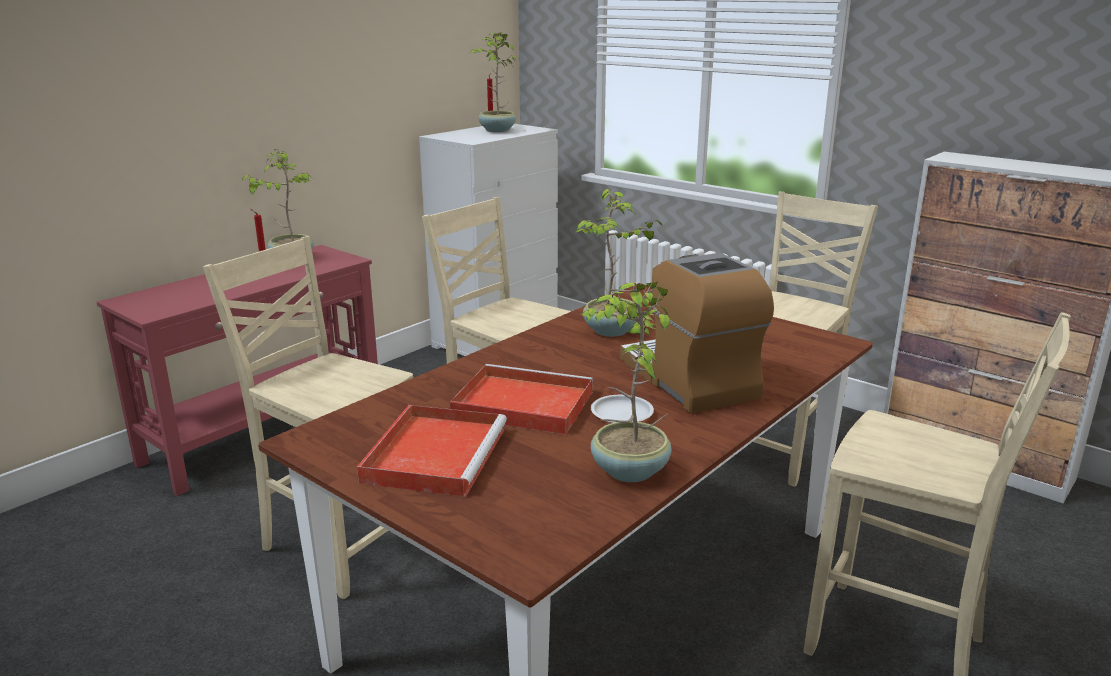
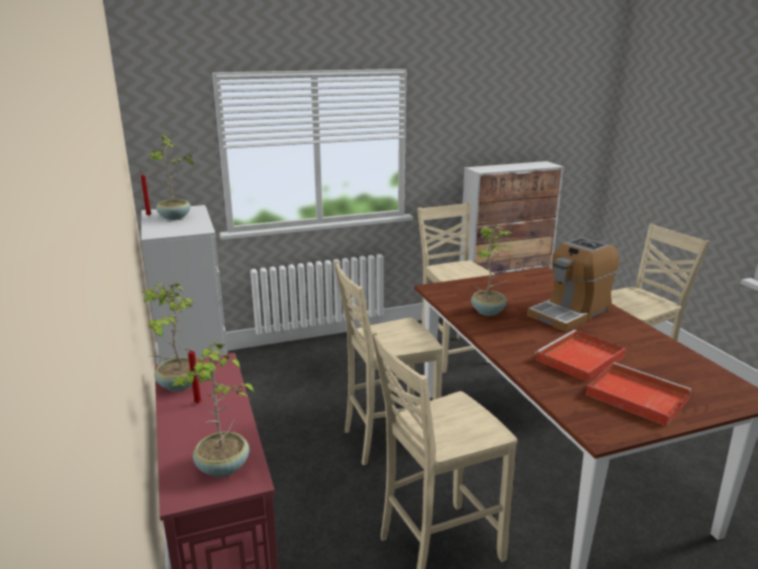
camera: 60 degrees left, 0 degrees up
potted plant [581,281,672,482] -> potted plant moved to [171,341,255,477]
white plate [591,395,654,423] -> none
coffee machine [620,253,774,414] -> coffee machine turned 45 degrees counterclockwise [527,237,619,332]

